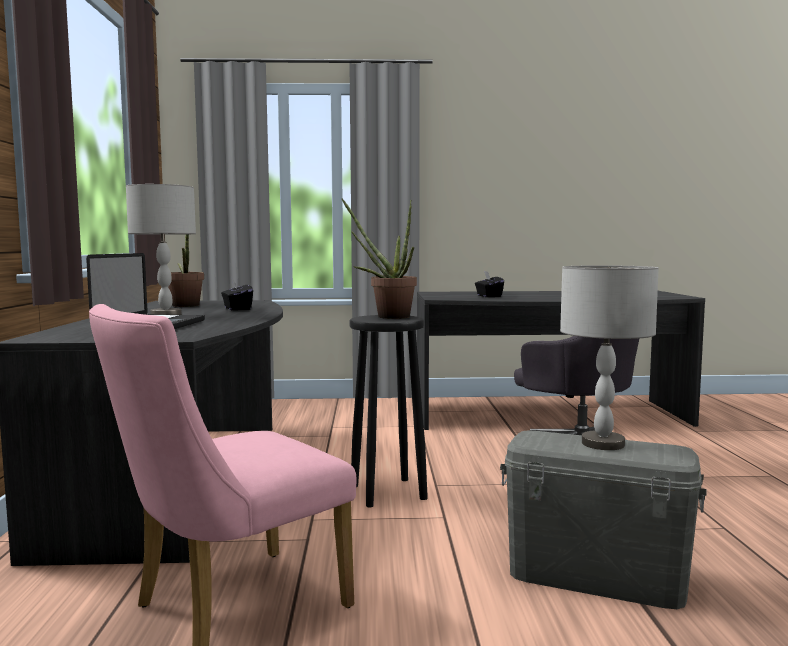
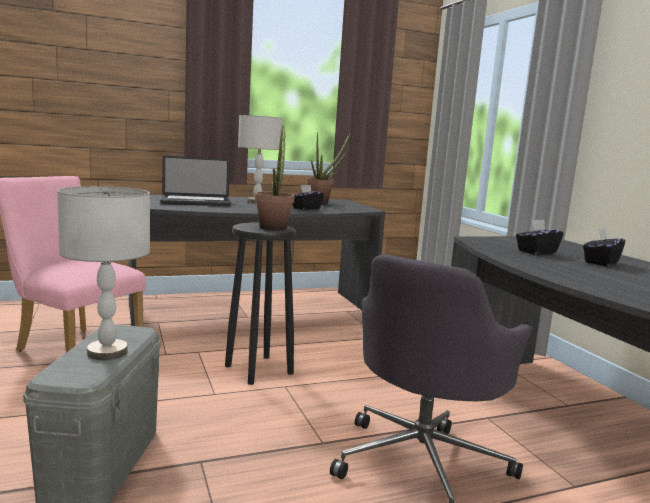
camera: 70 degrees right, 5 degrees up
none -> black tissue box [583,228,625,266]

